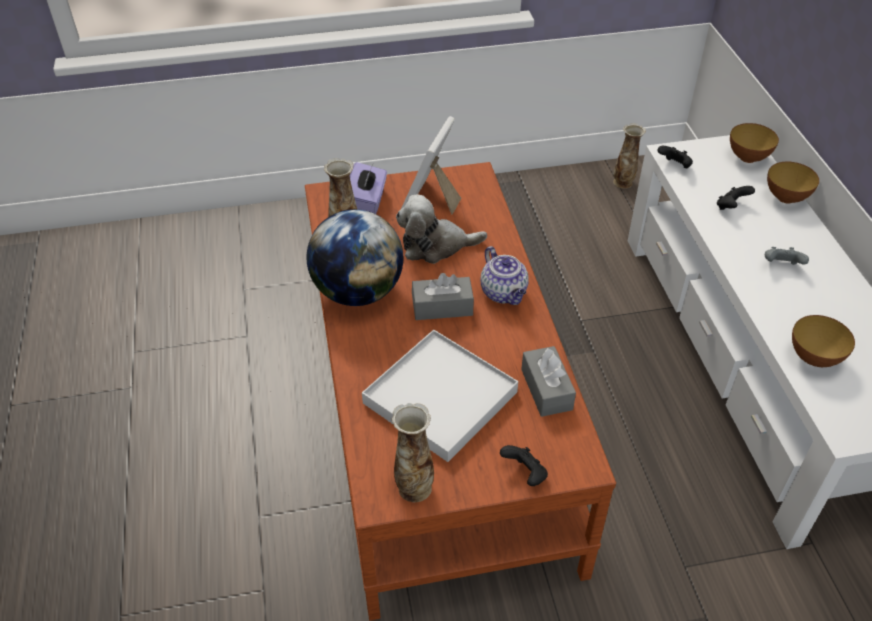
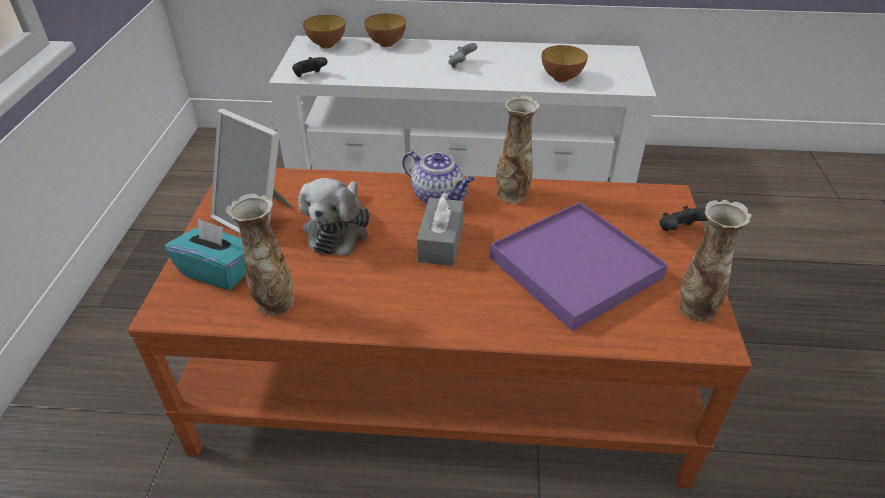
camera: 75 degrees left, 5 degrees down
globe [307,209,403,306] -> none
purple tissue box [350,162,387,214] -> turquoise tissue box [165,218,246,290]
white tray [362,330,518,462] -> purple tray [490,202,668,331]
teapot [480,246,529,305] -> teapot turned 45 degrees clockwise [402,151,475,204]
grey tissue box [521,346,576,417] -> none
vase [613,123,646,189] -> vase moved to [496,95,540,203]
black game controller [717,186,755,210] -> none

